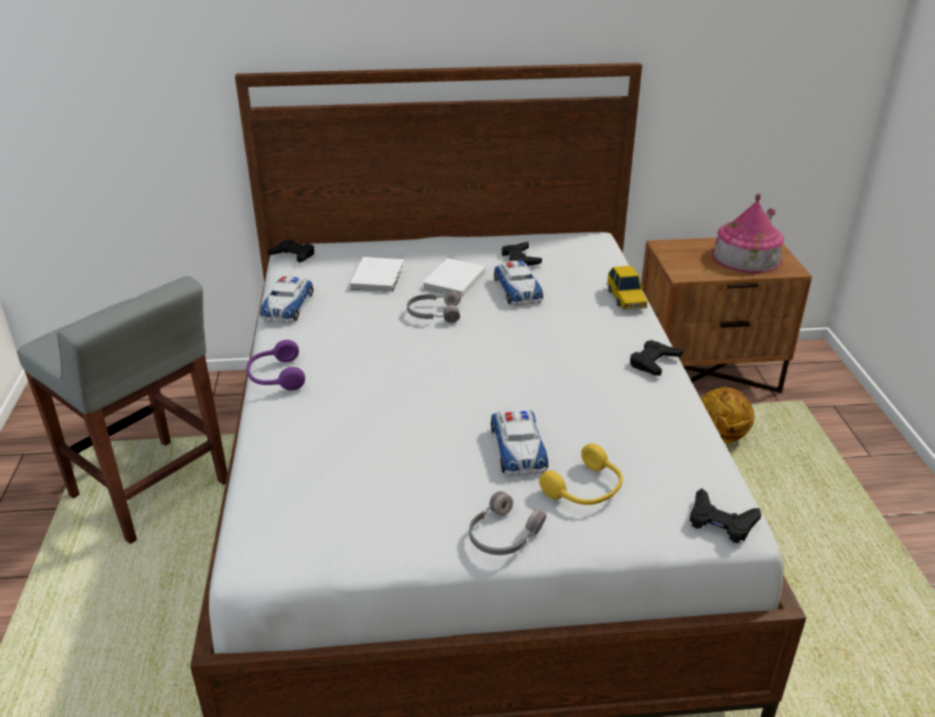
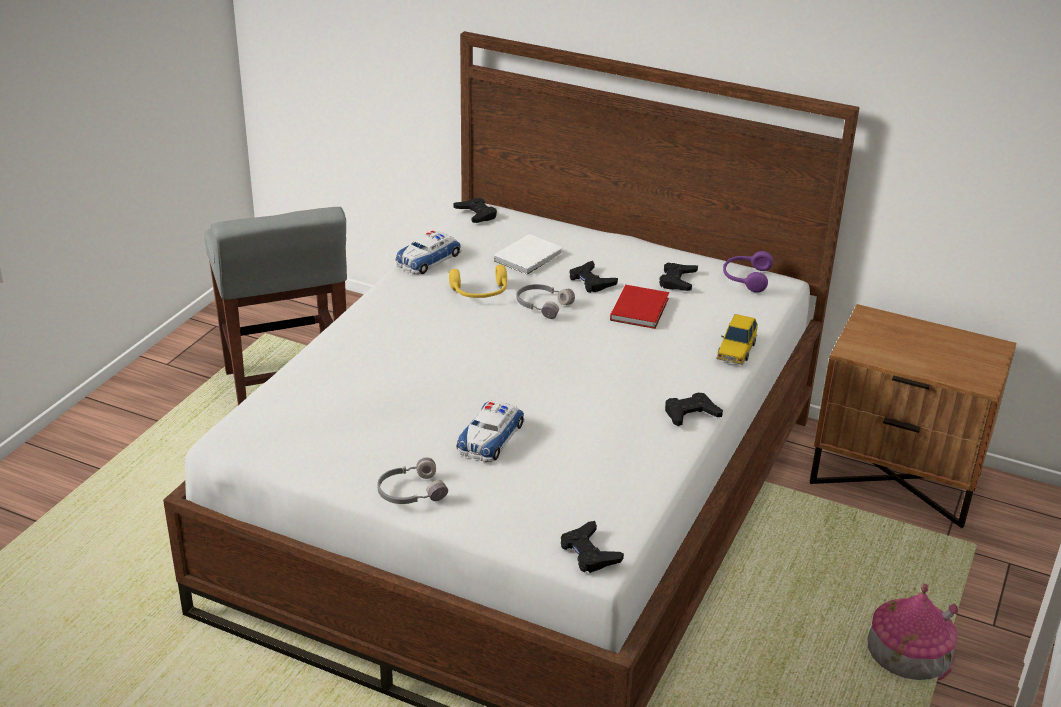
camera: 30 degrees right, 0 degrees up
purple headphones [246,340,305,391] -> purple headphones moved to [723,251,773,293]
white book [422,258,485,297] -> black game controller [569,261,618,293]
toy car [493,261,543,306] -> red book [610,285,669,329]
yellow headphones [539,443,623,505] -> yellow headphones moved to [449,265,507,298]
basketball [701,387,754,443] -> none
toy house [712,193,784,273] -> toy house moved to [868,584,958,681]

